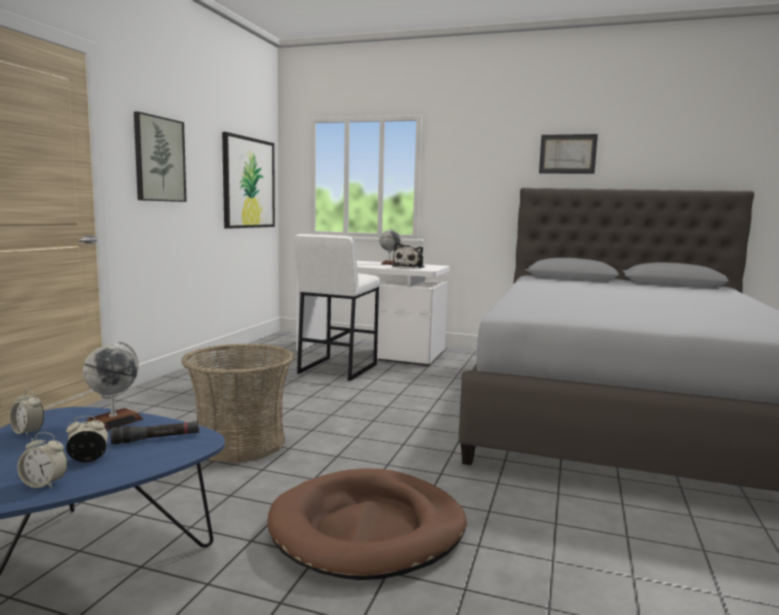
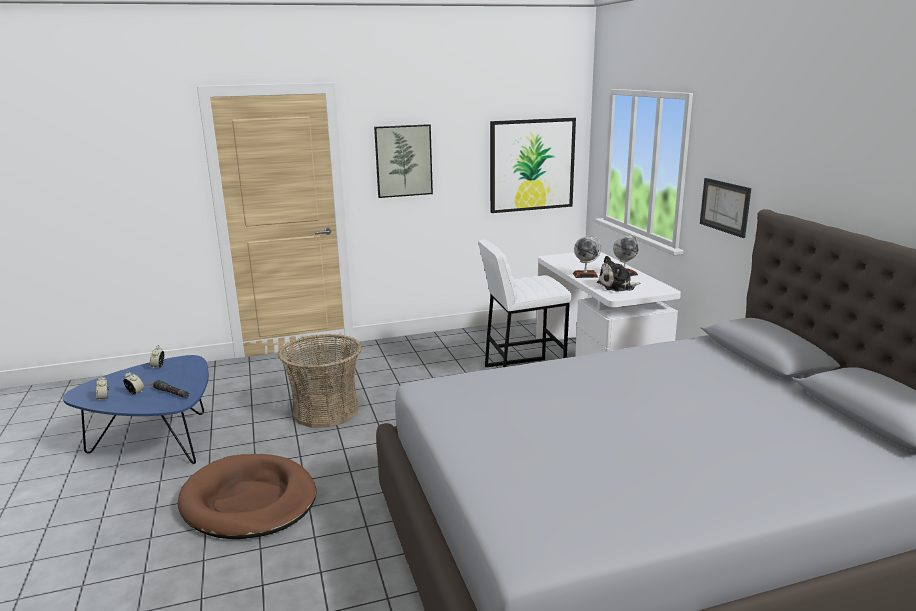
camera: 55 degrees right, 10 degrees up
globe [83,341,143,430] -> globe moved to [573,235,601,278]
picture [539,134,598,174] -> picture moved to [700,178,751,238]

